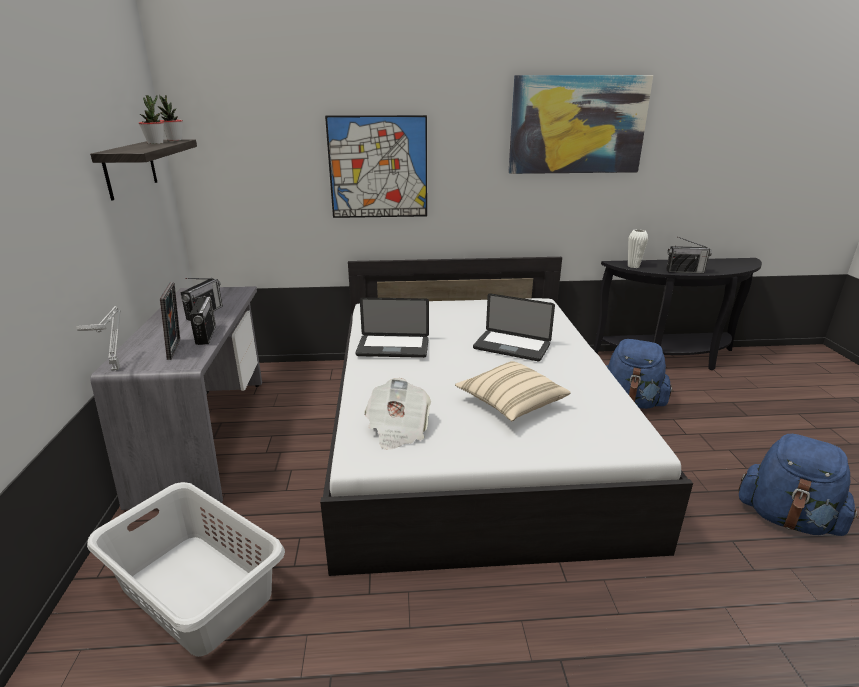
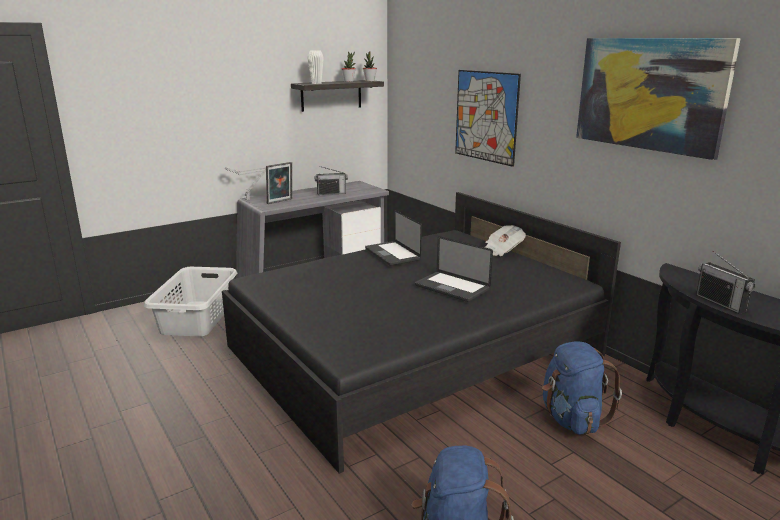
camera: 60 degrees right, 5 degrees down
radio [189,296,216,345] -> none
white bed [320,257,693,576] -> black bed [222,192,621,474]
newspaper [364,378,431,450] -> newspaper moved to [485,225,526,256]
beige pillow [455,361,571,421] -> none
laptop [473,293,555,361] -> laptop turned 45 degrees counterclockwise [415,236,493,302]
white vase [628,229,648,268] -> white vase moved to [308,50,324,84]

